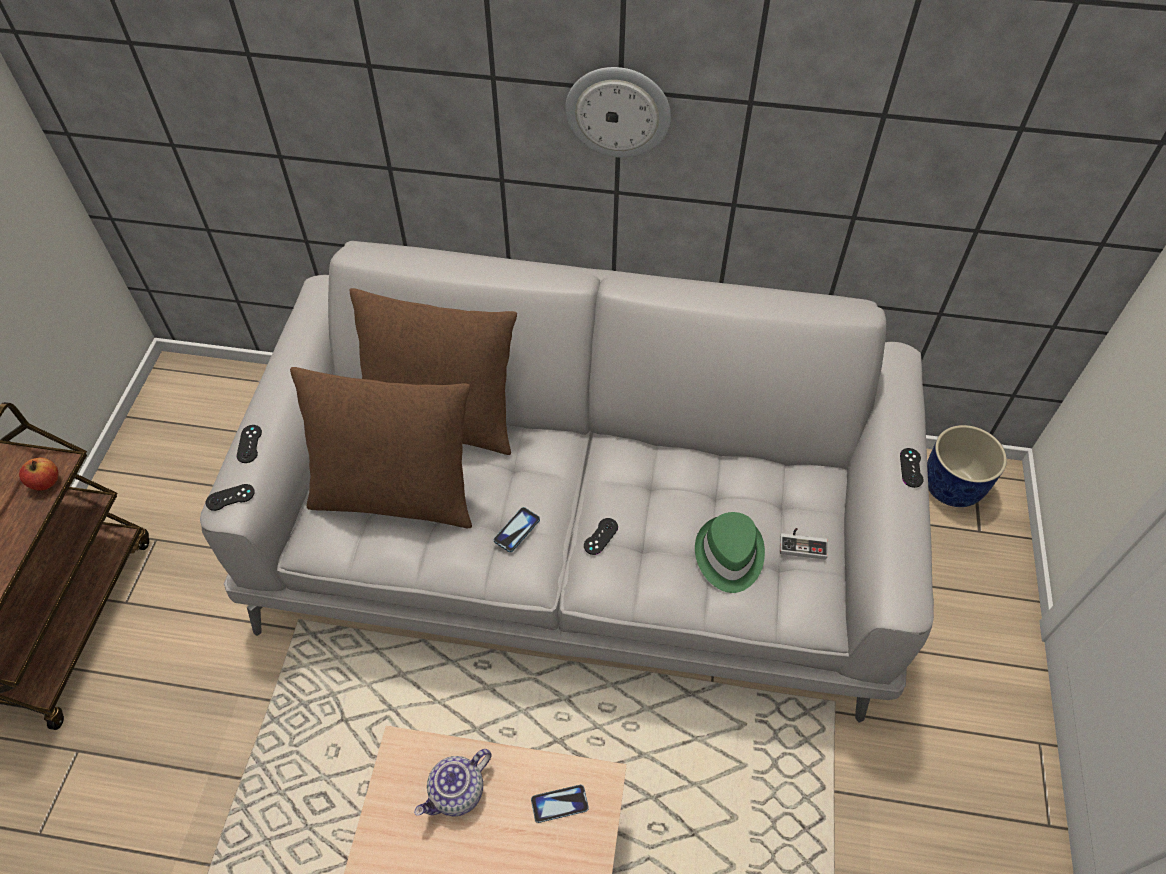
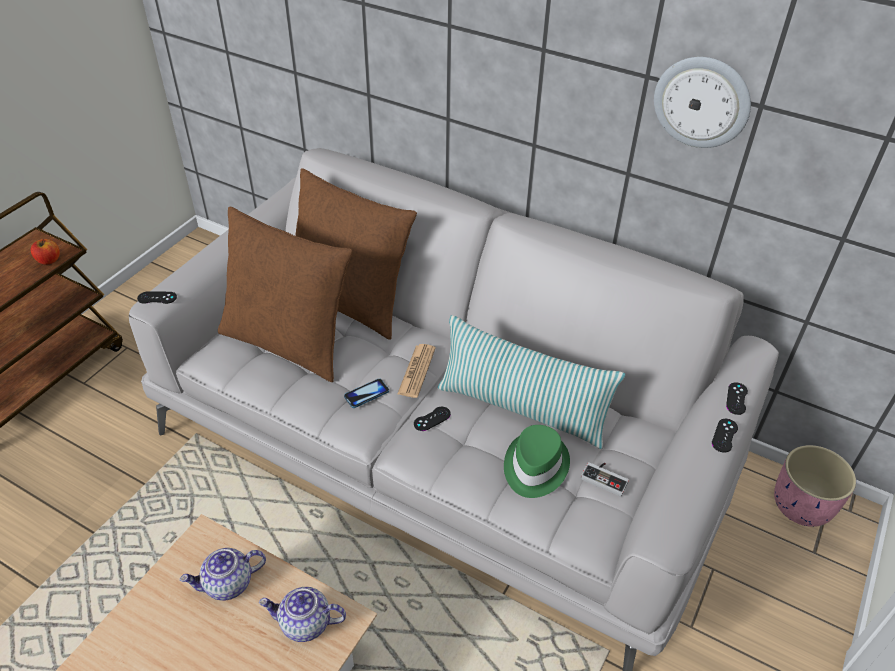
camera: 20 degrees right, 10 degrees down
black game controller [237,425,262,463] -> black game controller moved to [726,382,748,415]
phone [531,785,589,823] -> teapot [259,587,346,642]
wall clock [565,67,671,158] -> wall clock moved to [654,57,751,148]
blue planter [927,425,1007,507] -> pink planter [774,445,856,527]
none -> newspaper [397,344,436,398]
none -> pillow [438,315,626,449]

